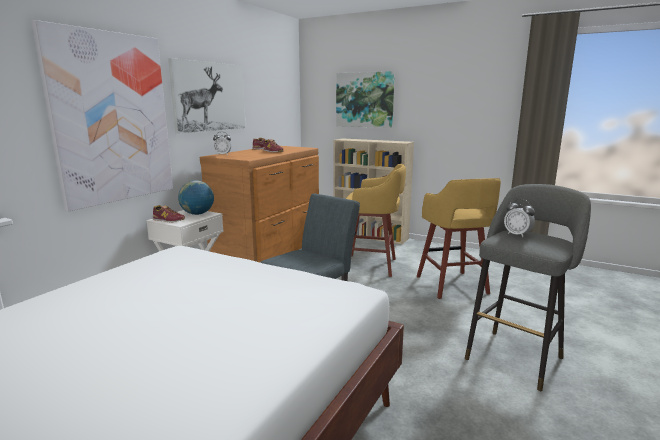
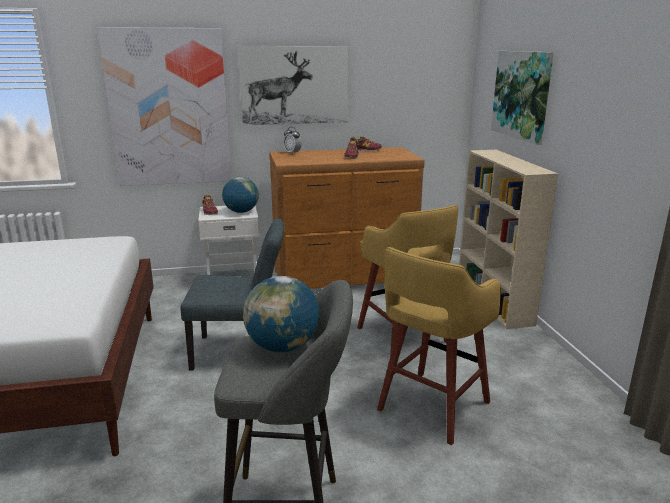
camera: 50 degrees right, 5 degrees up
alarm clock [504,199,535,237] -> globe [243,276,319,352]

